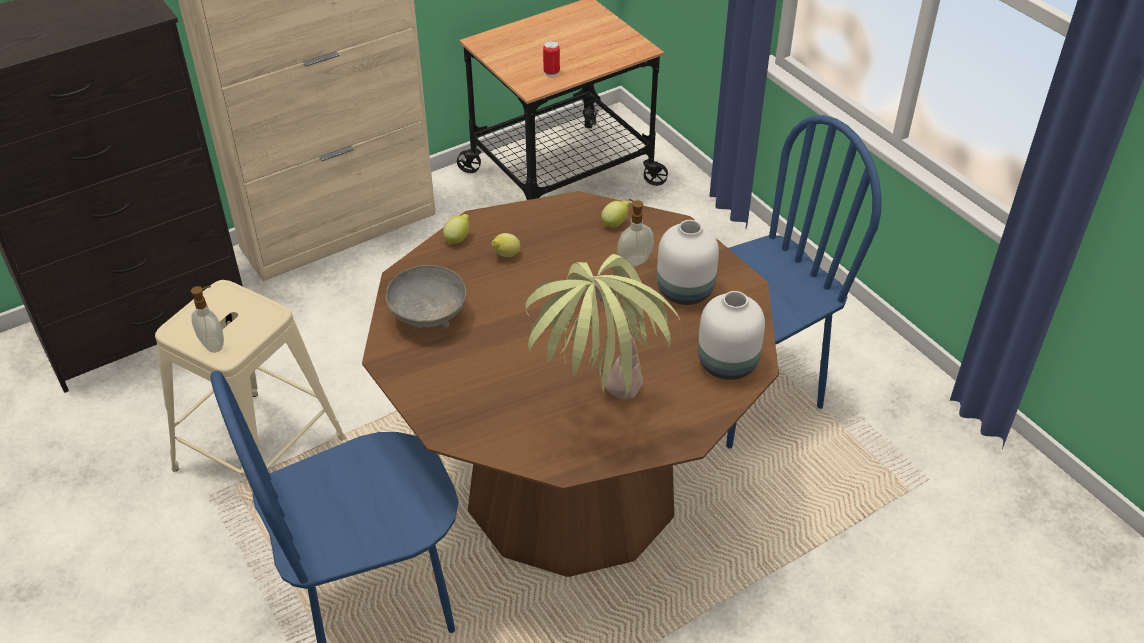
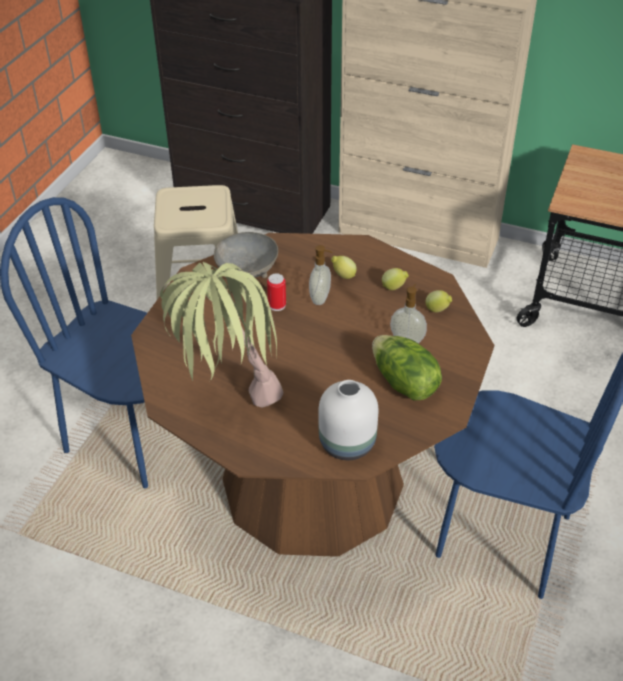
camera: 55 degrees right, 0 degrees up
soap dispenser [191,286,224,353] -> soap dispenser moved to [309,245,332,305]
lemon [443,214,470,245] -> lemon moved to [382,268,409,290]
can [543,41,560,77] -> can moved to [267,273,286,311]
white vase [657,220,719,305] -> lettuce [372,335,442,401]

